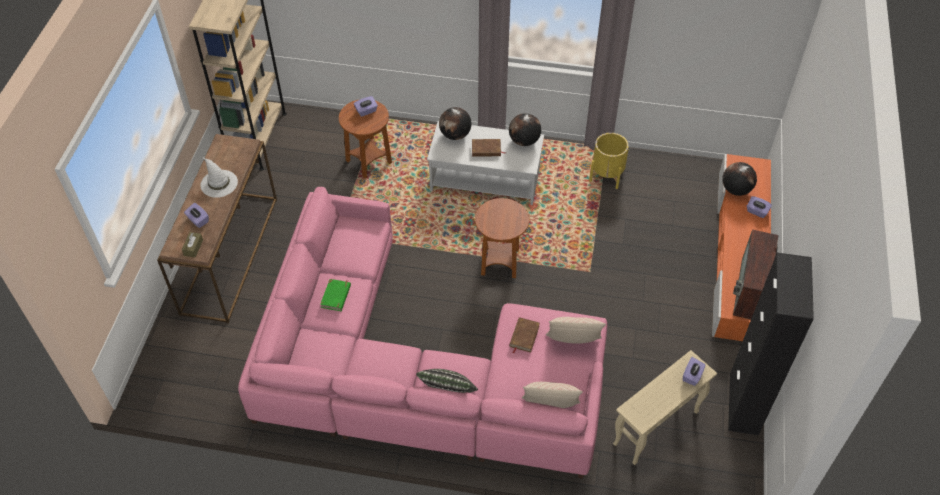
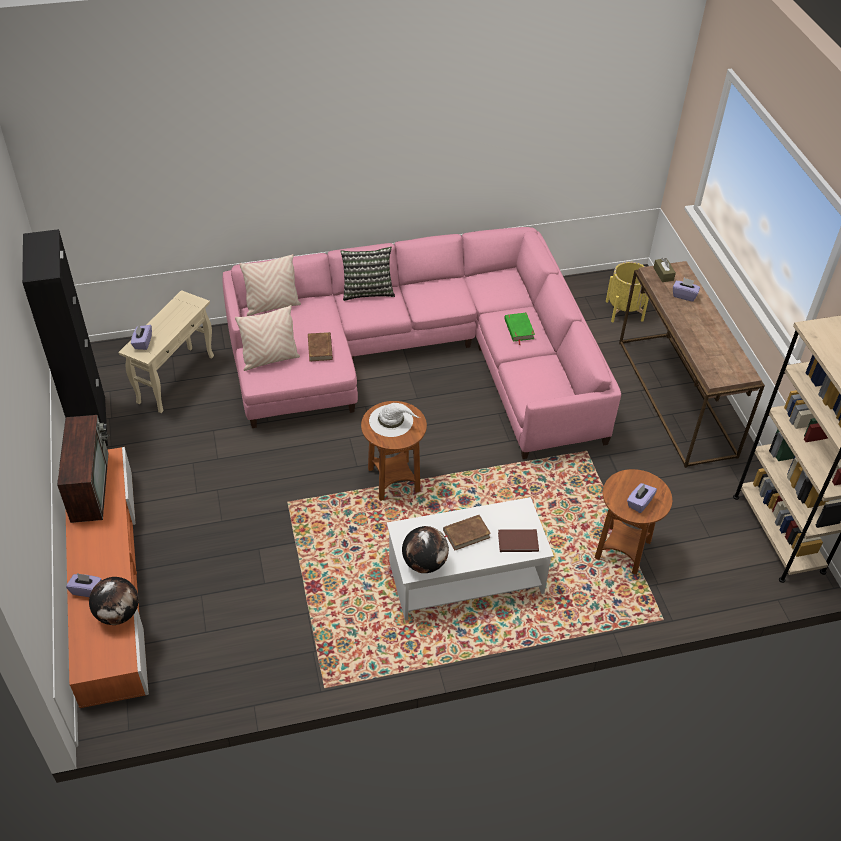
camera: 155 degrees right, 5 degrees down
white hat [200,156,238,198] -> white hat moved to [369,403,420,437]
globe [439,107,471,140] -> brown book [498,529,539,552]
yellow planter [589,133,629,189] -> yellow planter moved to [606,262,649,322]

